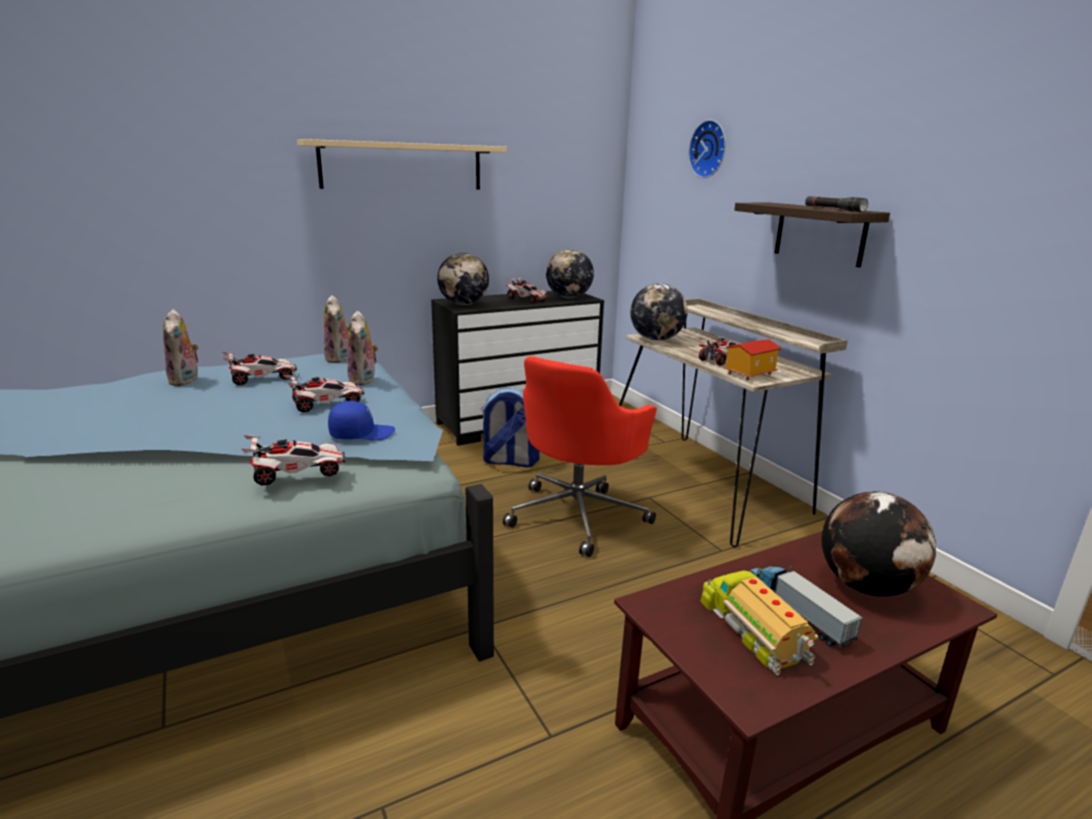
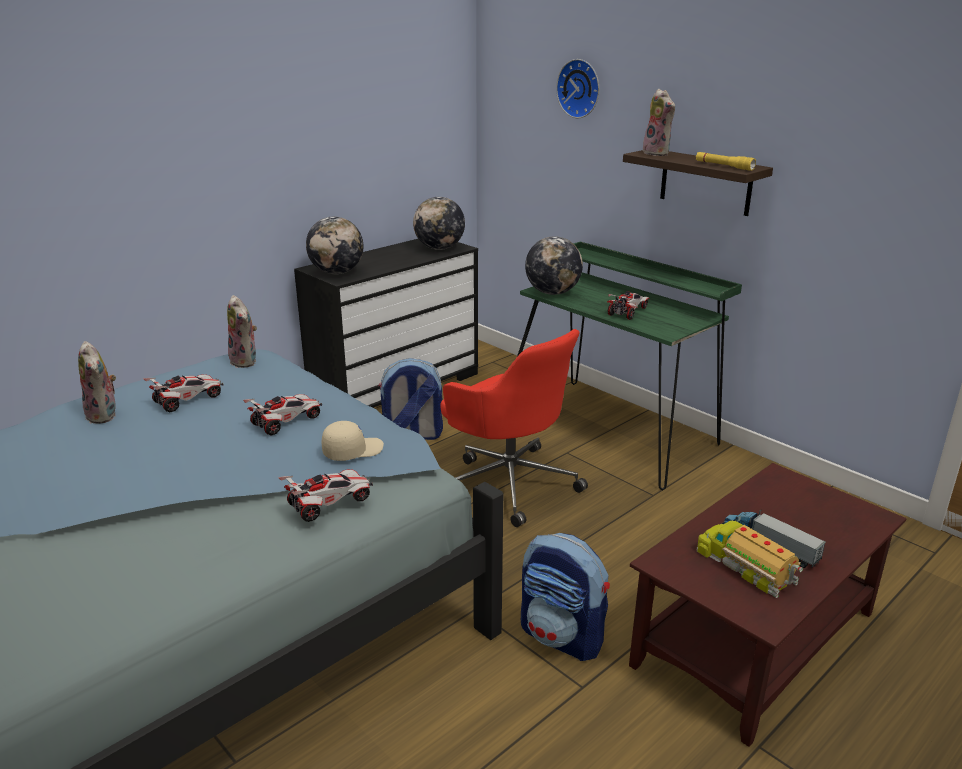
camera: 15 degrees left, 5 degrees up
beige shelf [297,139,507,190] -> none
blue cap [328,401,395,441] -> beige cap [321,421,384,461]
plush toy [347,311,378,386] -> plush toy moved to [642,89,675,156]
red office chair [503,356,657,557] -> red office chair turned 60 degrees counterclockwise [440,329,588,527]
toy car [506,276,548,303] -> none
beige desk [619,298,848,548] -> green desk [517,242,742,490]
toy house [723,339,782,380] -> none
black flashlight [805,196,868,212] -> yellow flashlight [696,152,756,171]
globe [822,491,936,597] -> none
none -> backpack [521,533,610,661]

